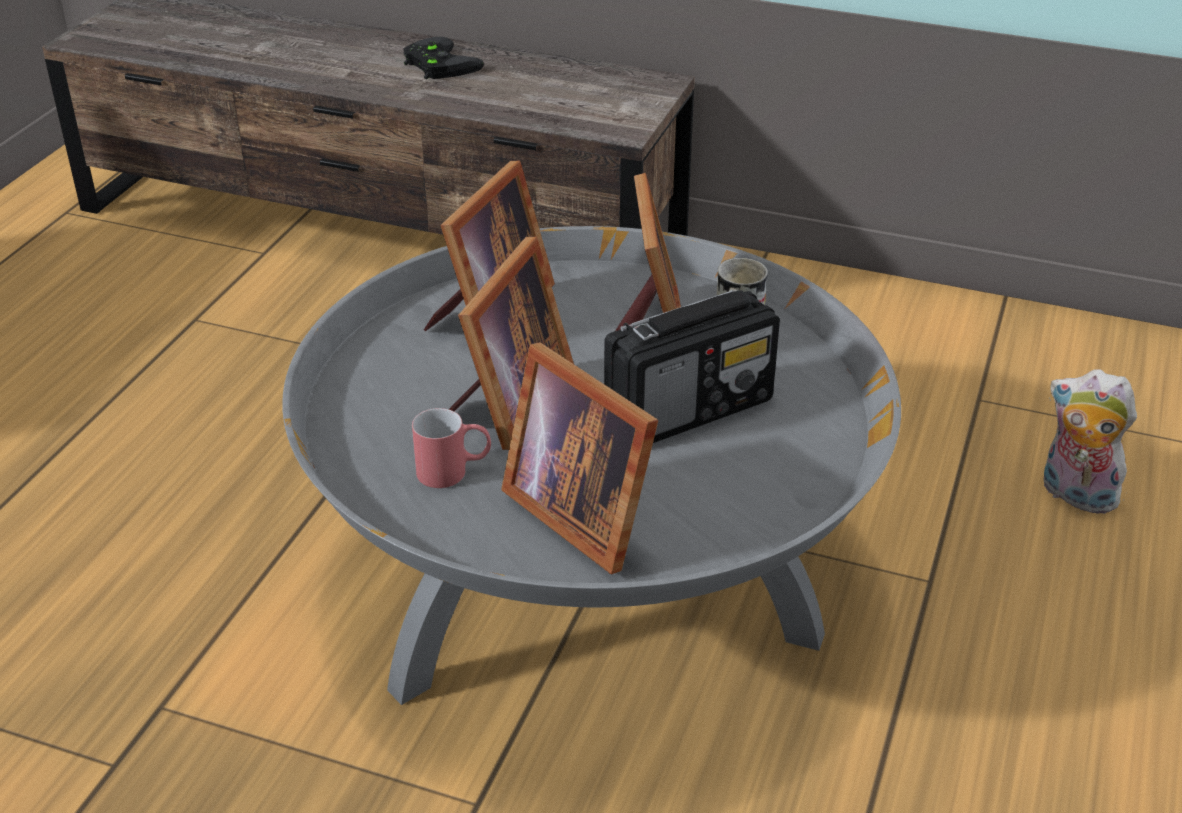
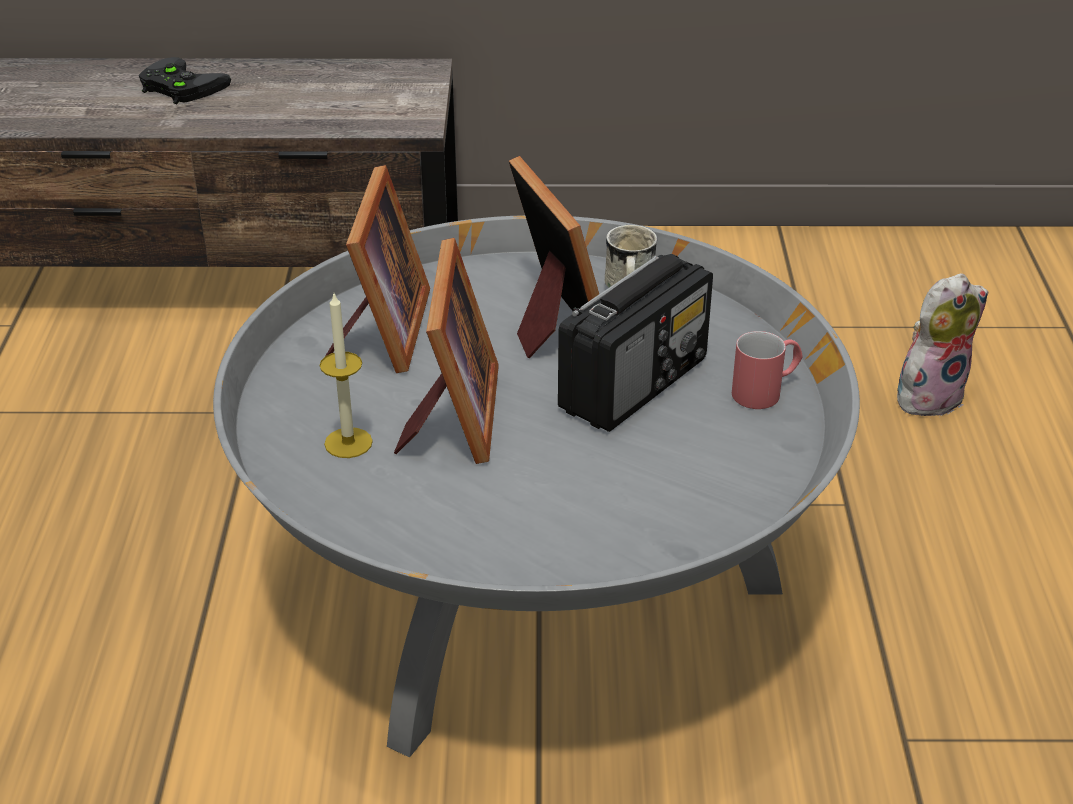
camera: 20 degrees left, 0 degrees up
red mug [412,408,491,488] -> red mug moved to [732,331,802,409]
picture frame [501,342,658,574] -> none
plush toy [1044,369,1137,514] -> plush toy turned 135 degrees clockwise [897,273,988,416]
none -> candle [320,294,373,458]

